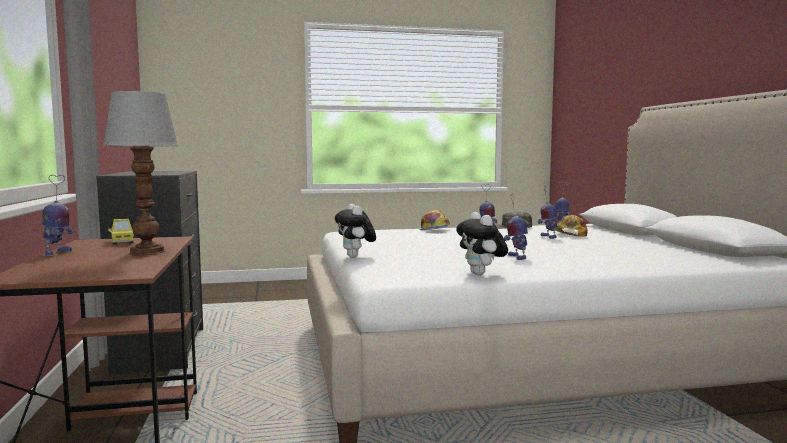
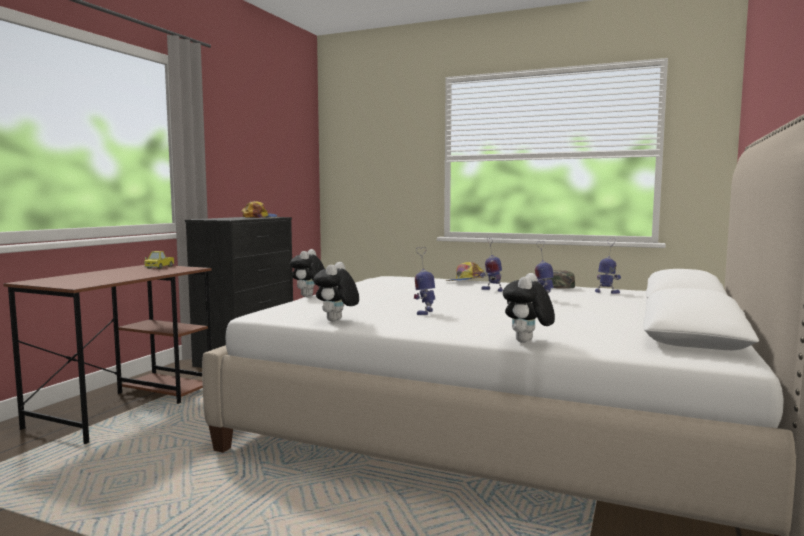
camera: 35 degrees right, 0 degrees up
toy robot [42,175,74,256] -> none
table lamp [103,91,178,255] -> none
cap [556,215,588,237] -> cap moved to [242,201,278,218]
none -> plush toy [503,273,555,343]

